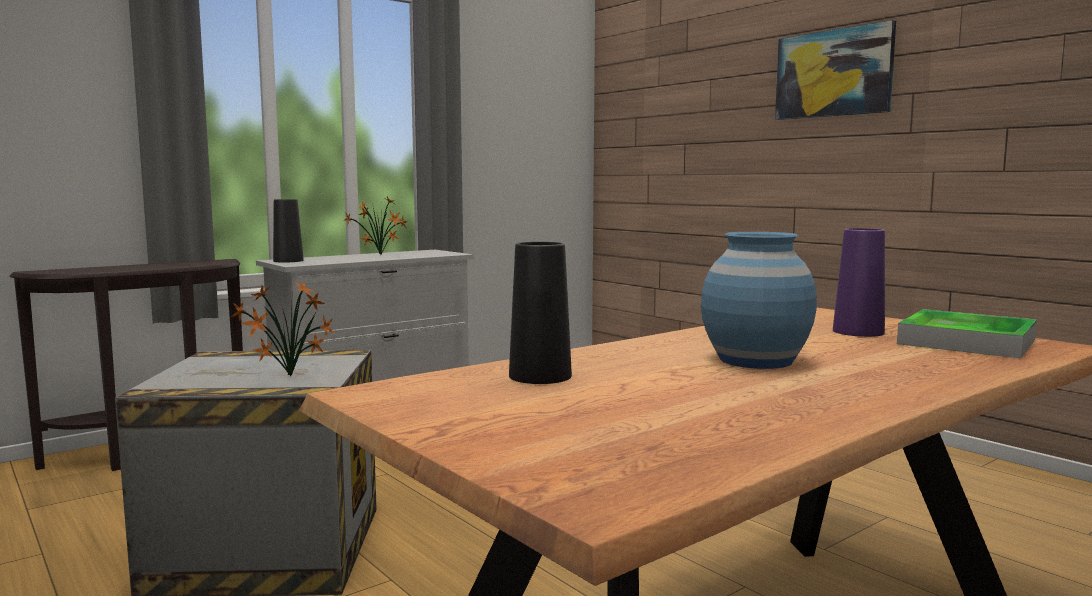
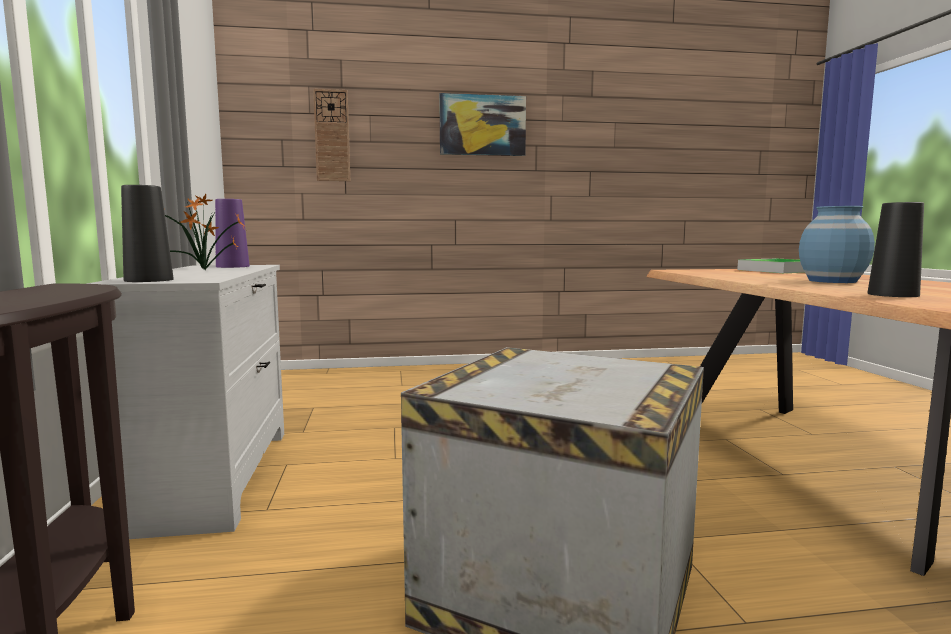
camera: 60 degrees left, 0 degrees up
potted plant [231,281,335,377] -> none
purple vase [833,228,885,337] -> purple vase moved to [215,199,250,268]
none -> wall clock [313,89,350,181]

